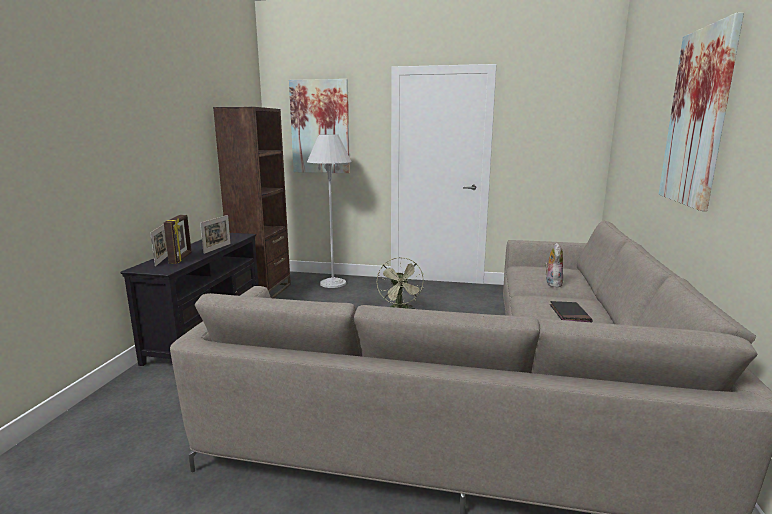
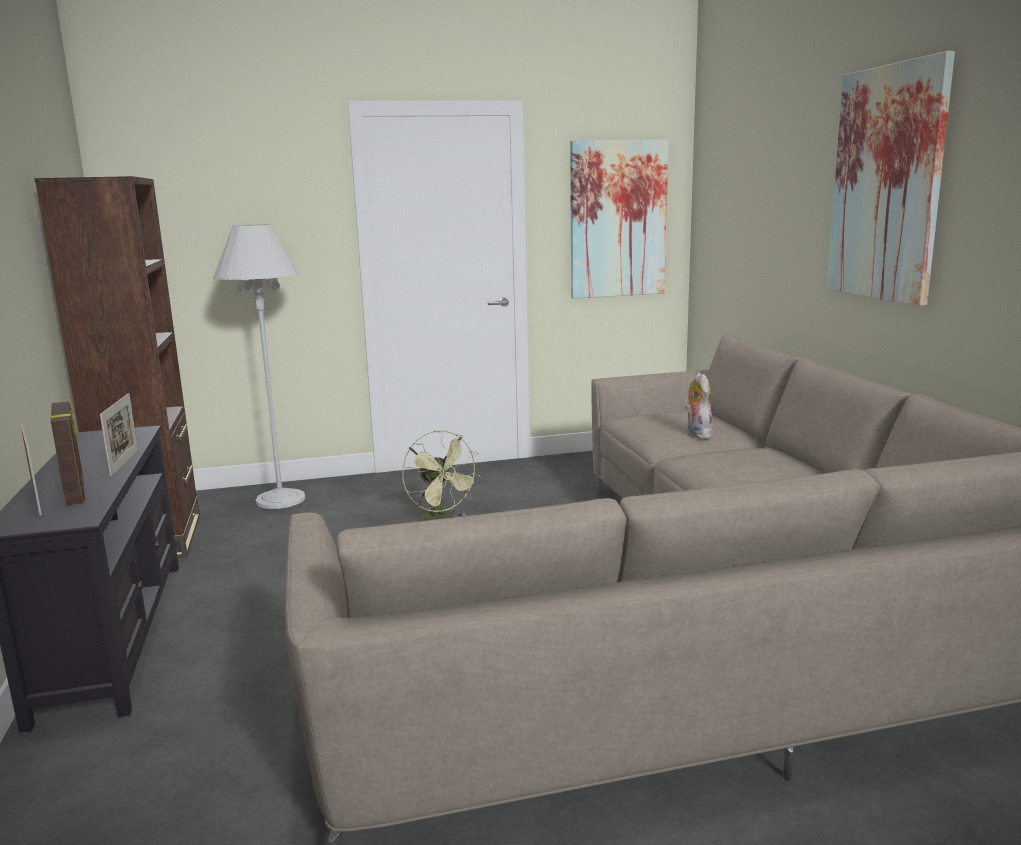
camera: 25 degrees left, 0 degrees up
picture [289,79,350,173] -> picture moved to [570,139,668,299]
black book [550,301,593,322] -> none

